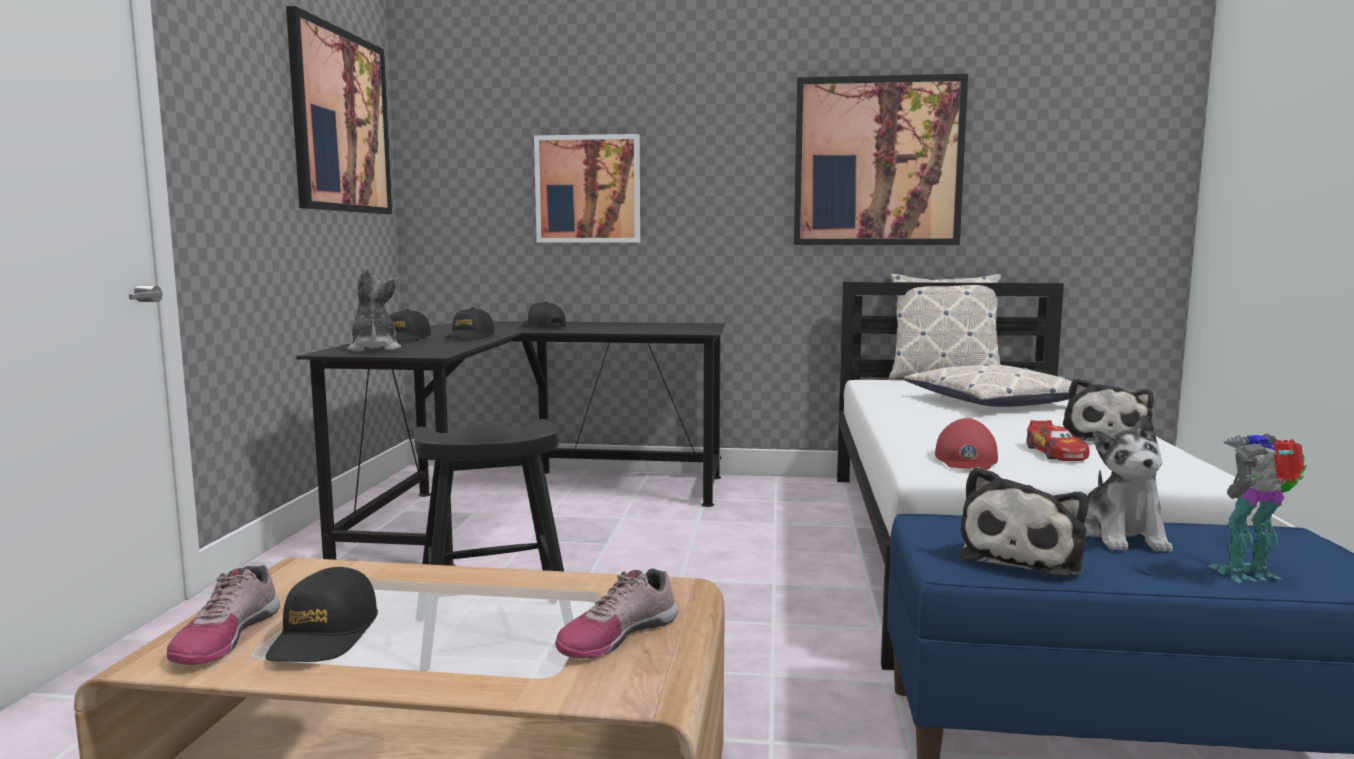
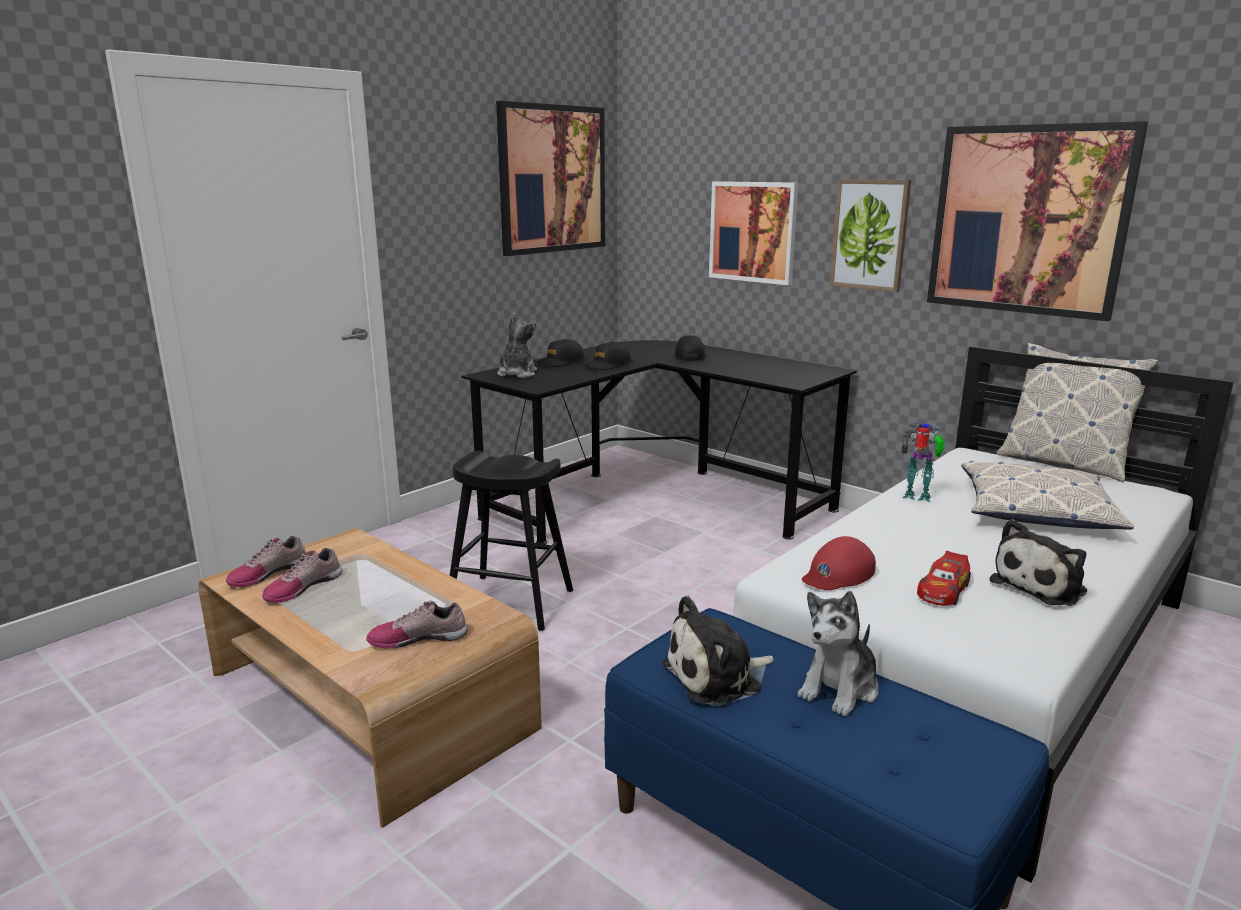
camera: 35 degrees right, 10 degrees up
black cap [266,567,378,662] -> shoe [262,548,342,603]
toy robot [1209,434,1307,582] -> toy robot moved to [901,422,945,502]
none -> picture [829,179,911,292]

